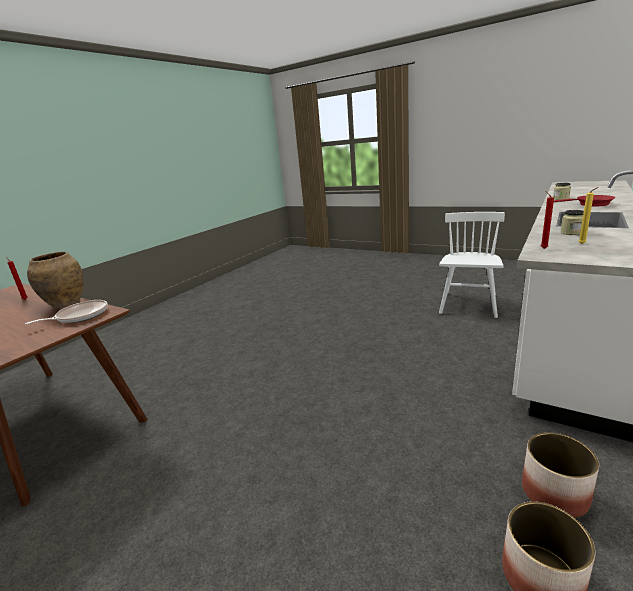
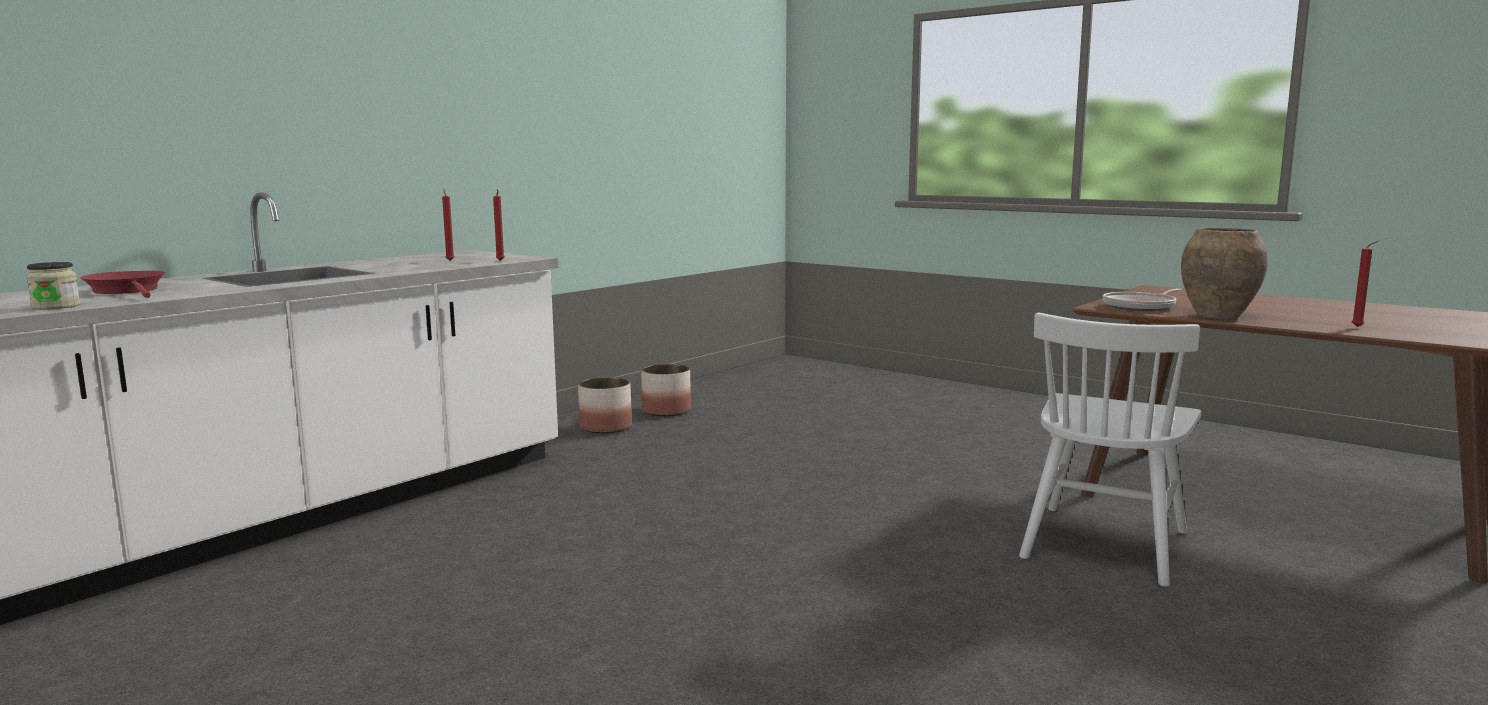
camera: 175 degrees left, 10 degrees down
white chair [439,212,505,318] -> white chair moved to [1019,313,1201,587]
jar [560,210,584,235] -> none
yellow candle [579,187,599,244] -> red candle [442,189,454,261]

